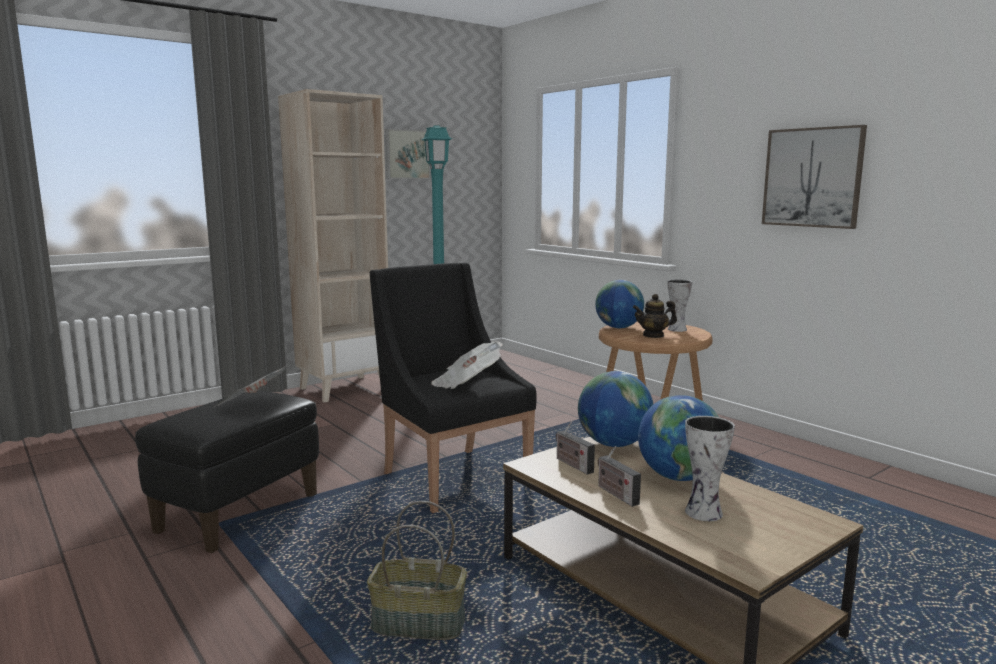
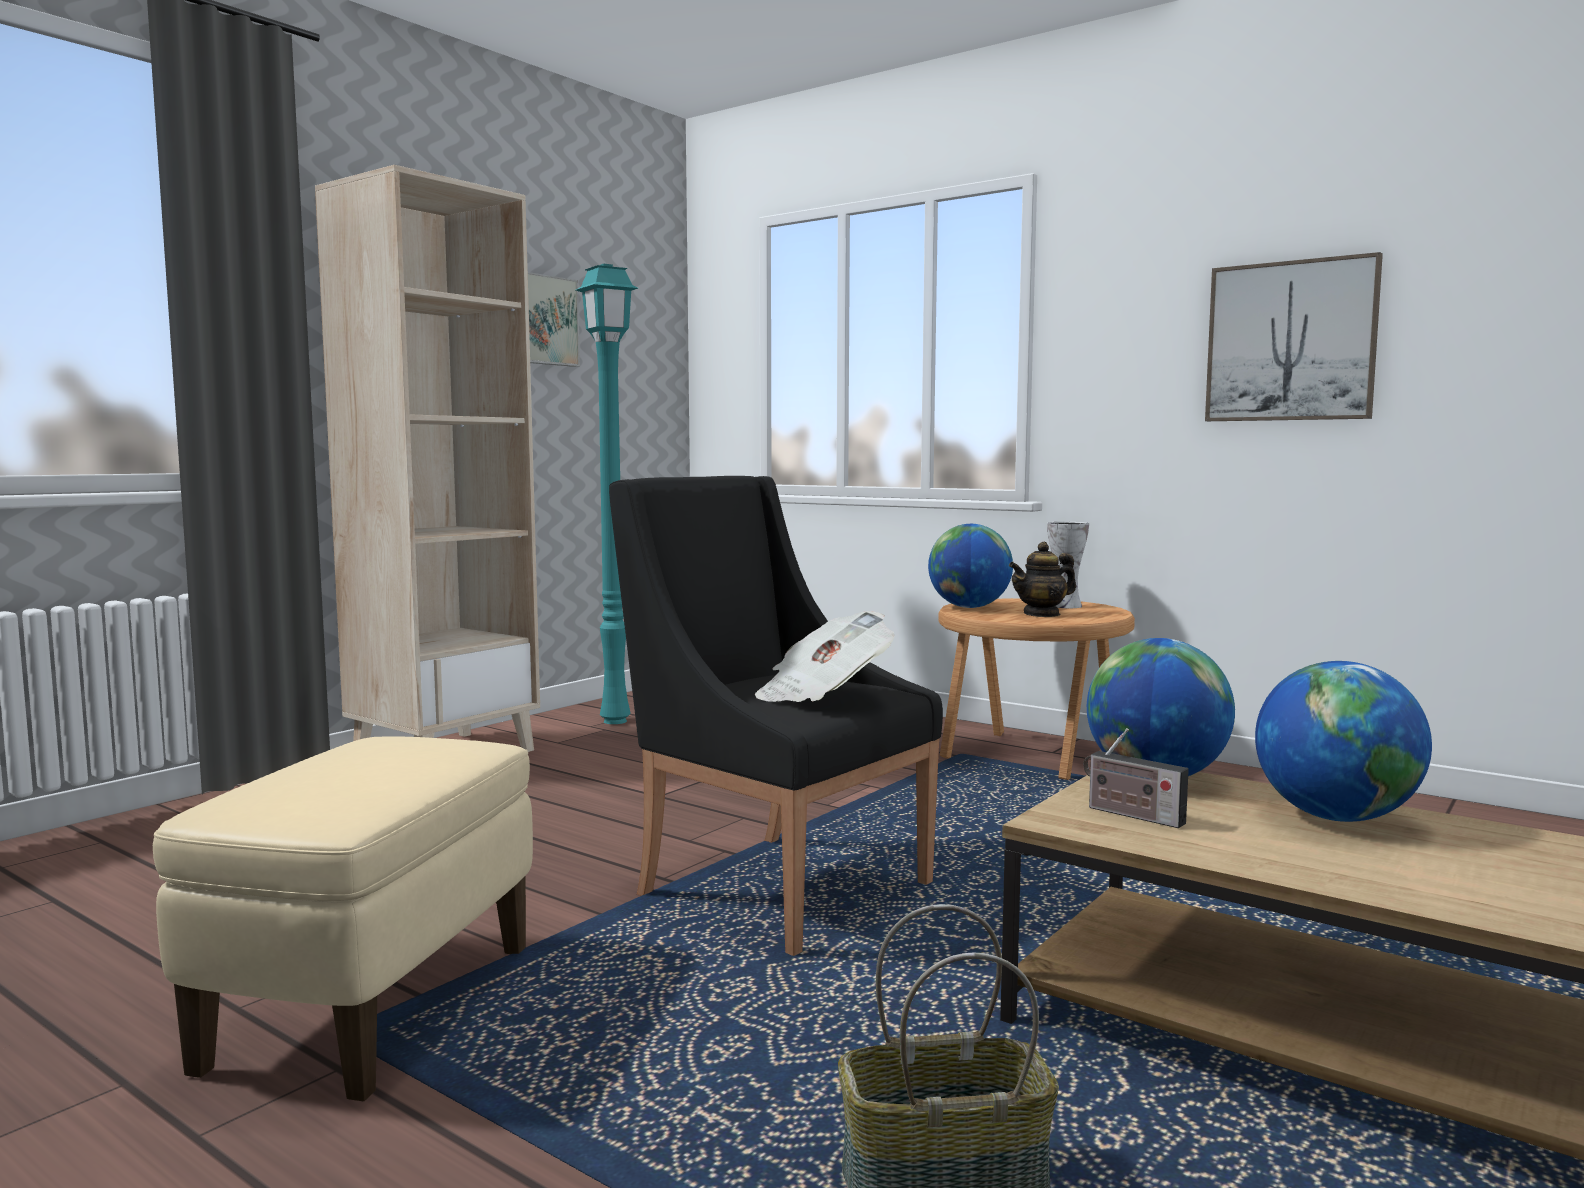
camera: 15 degrees left, 5 degrees down
black ottoman [135,390,319,553] -> beige ottoman [153,736,533,1101]
newspaper [214,367,288,407] -> none
radio [598,446,641,507] -> none
vase [685,416,735,521] -> none

